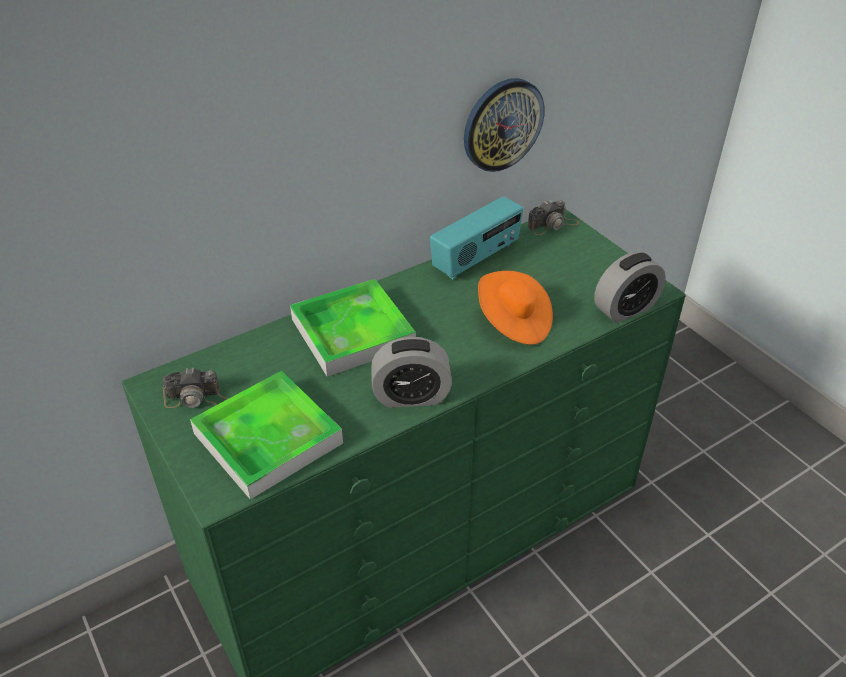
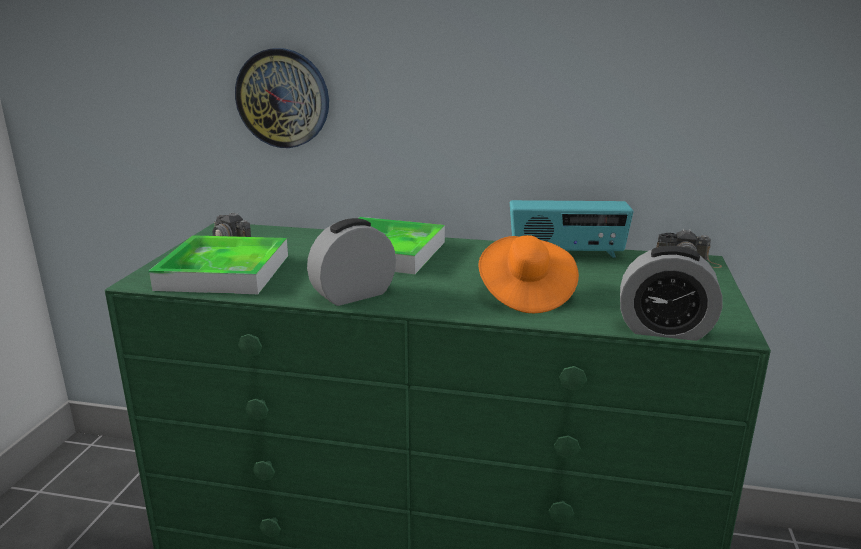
camera: 45 degrees right, 20 degrees down
alarm clock [371,337,452,408] -> alarm clock turned 105 degrees clockwise [307,218,396,306]
wall clock [464,78,545,172] -> wall clock moved to [235,48,329,148]

